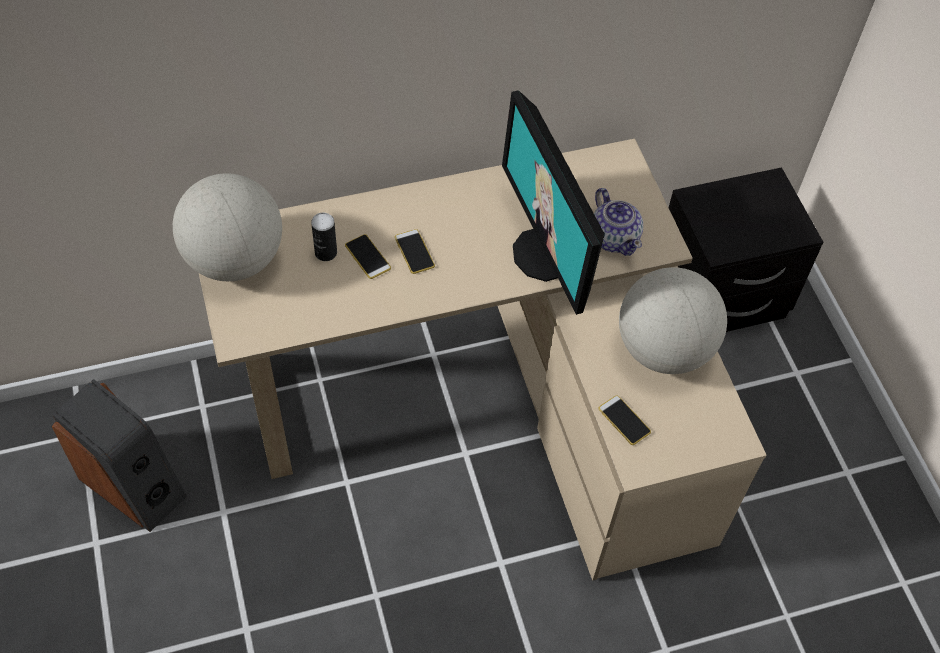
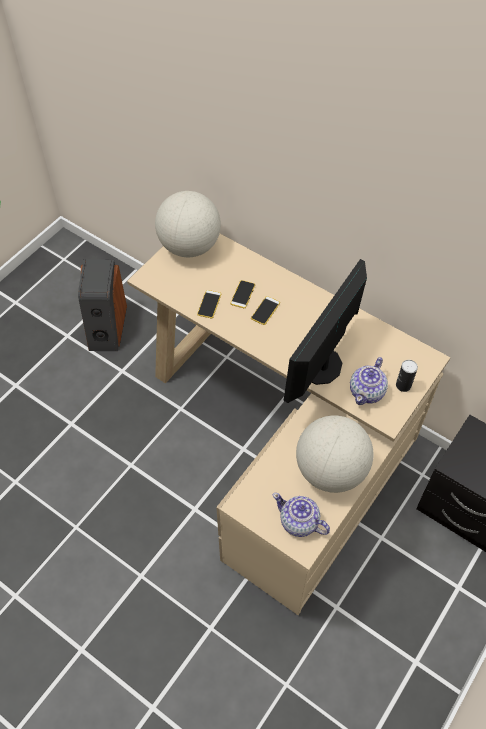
camera: 55 degrees right, 0 degrees up
can [311,213,337,261] -> can moved to [396,360,418,392]
phone [598,395,651,445] -> phone moved to [197,290,221,318]
none -> teapot [273,493,330,537]

